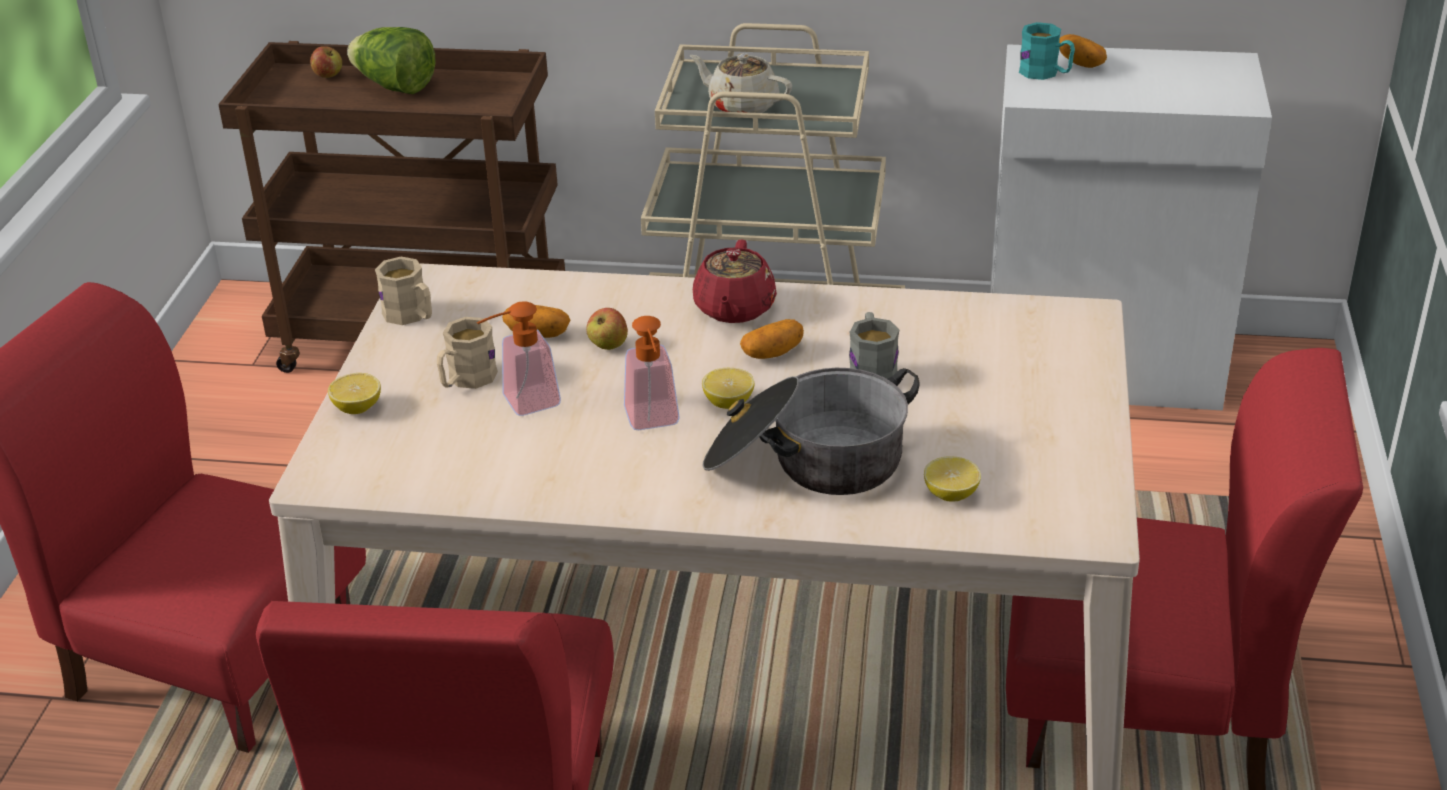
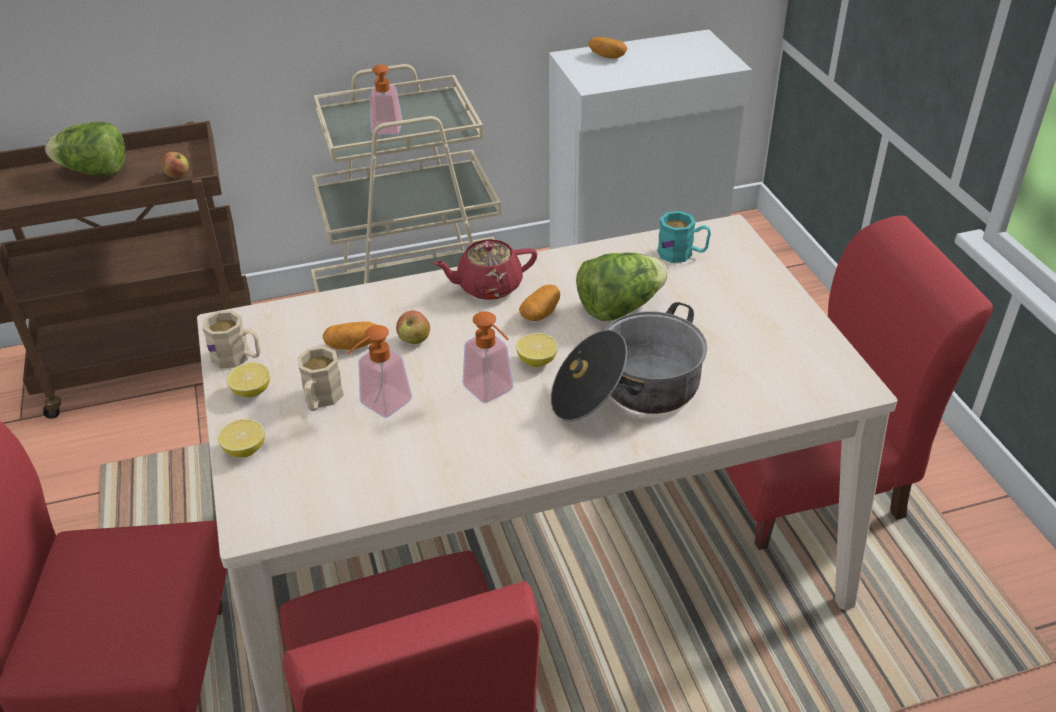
camera: 25 degrees left, 5 degrees up
apple [310,46,342,78] -> apple moved to [161,152,189,178]
beige teapot [690,53,792,113] -> soap dispenser [370,64,403,135]
red teapot [693,239,777,323] -> red teapot turned 90 degrees clockwise [433,239,537,300]
grey mug [849,312,899,379] -> lettuce [576,252,668,321]
lemon [924,456,981,502] -> lemon moved to [227,363,270,398]
turquoise mug [1019,22,1075,80] -> turquoise mug moved to [657,211,711,263]

